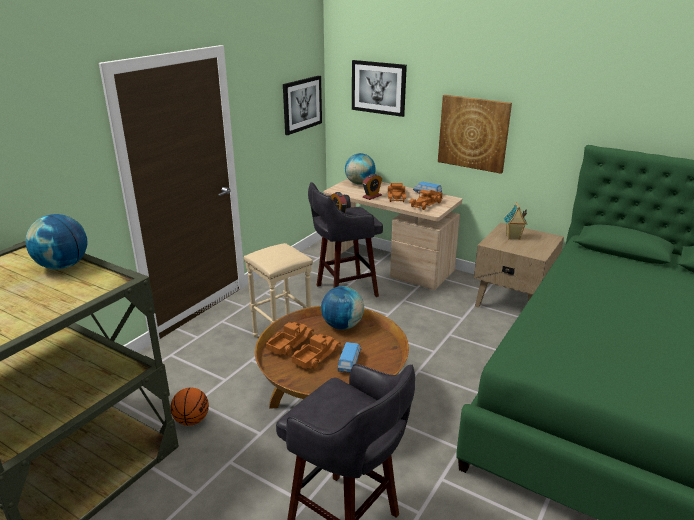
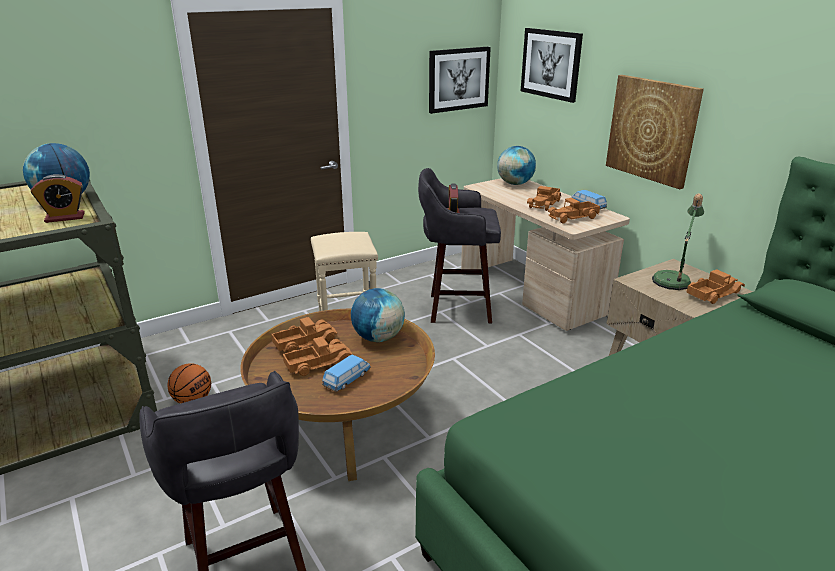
camera: 25 degrees right, 0 degrees up
alarm clock [362,174,382,200] -> alarm clock moved to [31,174,85,223]
toy house [504,202,528,240] -> table lamp [652,194,704,290]
none -> toy truck [686,269,745,304]

